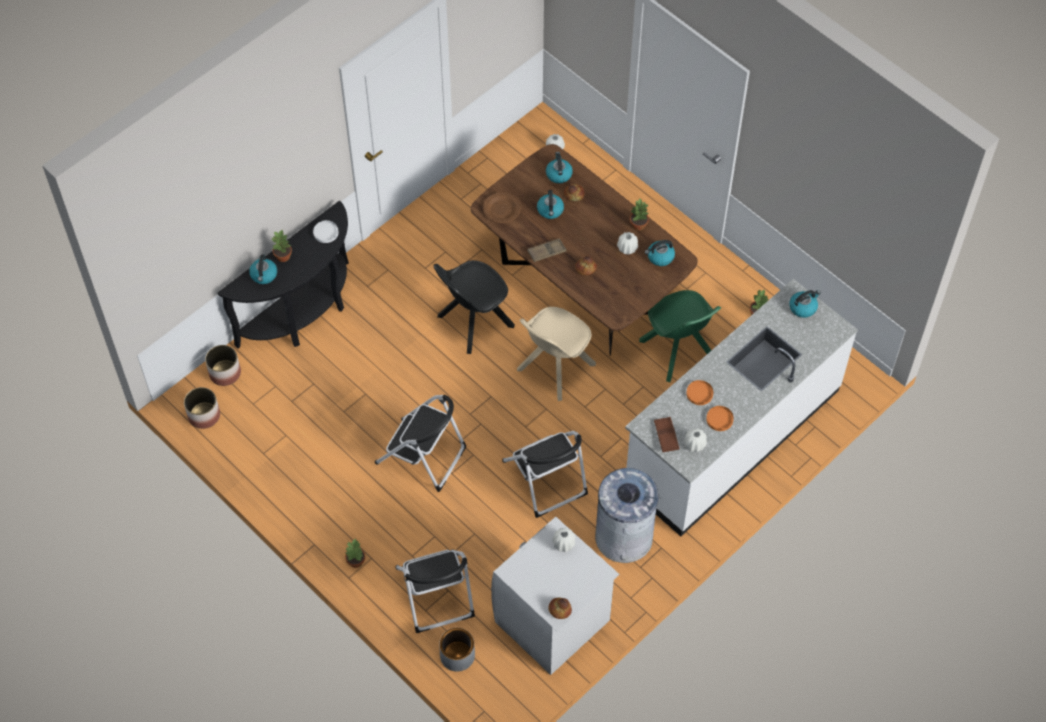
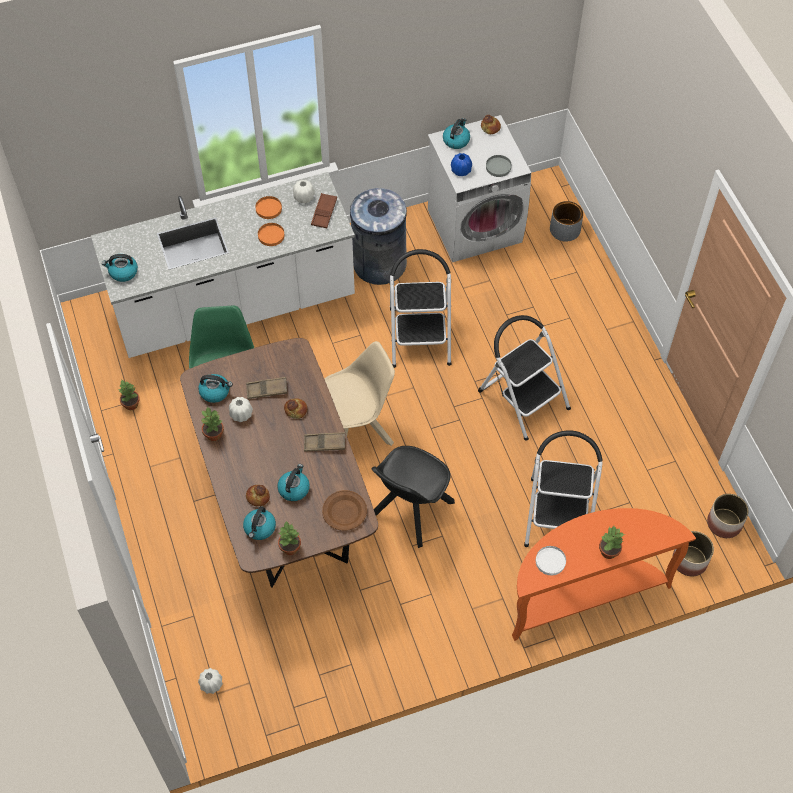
camera: 155 degrees left, 0 degrees up
black console table [217,200,349,349] -> orange console table [512,508,696,641]
kettle [249,255,277,284] -> kettle moved to [443,118,470,149]
potted plant [345,538,365,568] -> potted plant moved to [278,521,301,555]
step ladder [395,549,475,633] -> step ladder moved to [524,430,603,547]
black chair [433,260,515,354] -> black chair turned 135 degrees clockwise [371,446,455,548]
white vase [552,527,576,552] -> blue vase [451,153,472,176]
none -> brown tray [246,377,287,399]
none -> grey plate [486,155,512,177]

